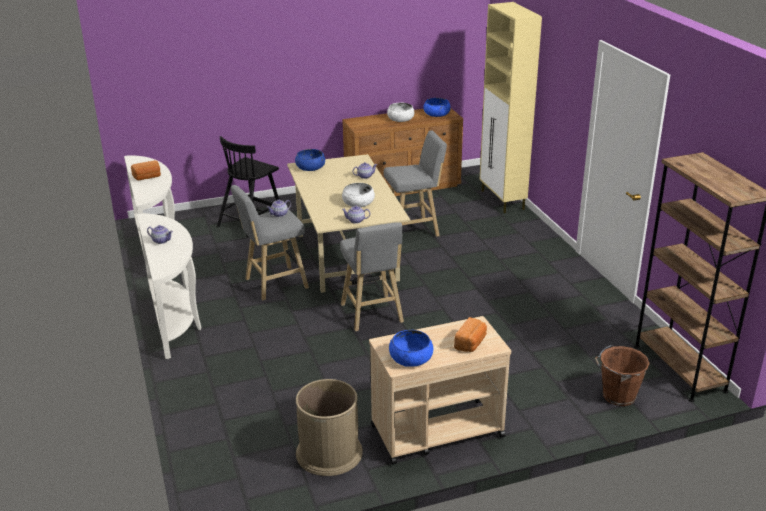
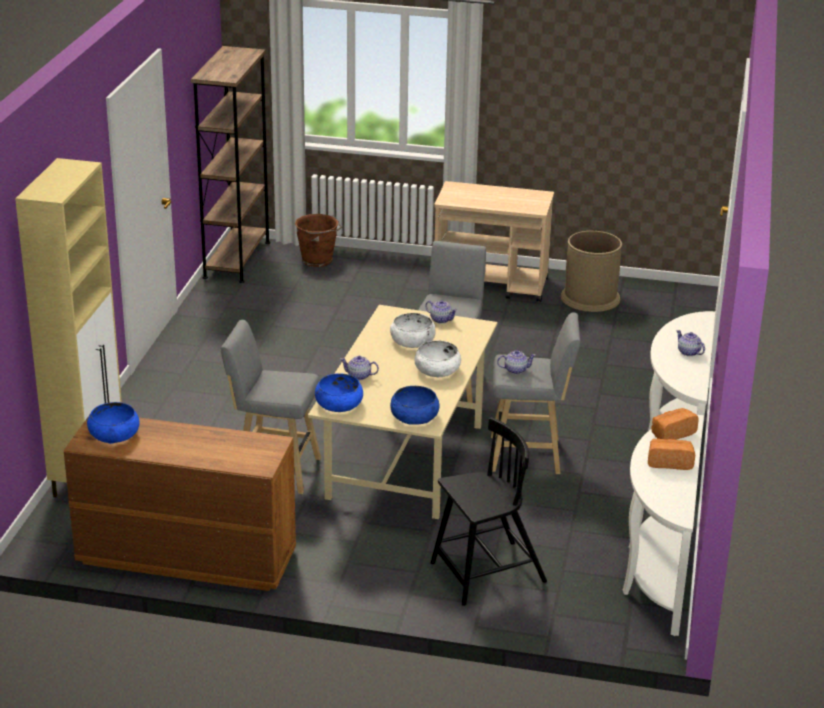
camera: 150 degrees left, 0 degrees up
white bowl [387,103,415,122] -> white bowl moved to [415,341,461,377]
blue bowl [389,330,433,367] -> blue bowl moved to [315,374,363,412]
bread [454,317,487,352] -> bread moved to [651,408,699,440]

